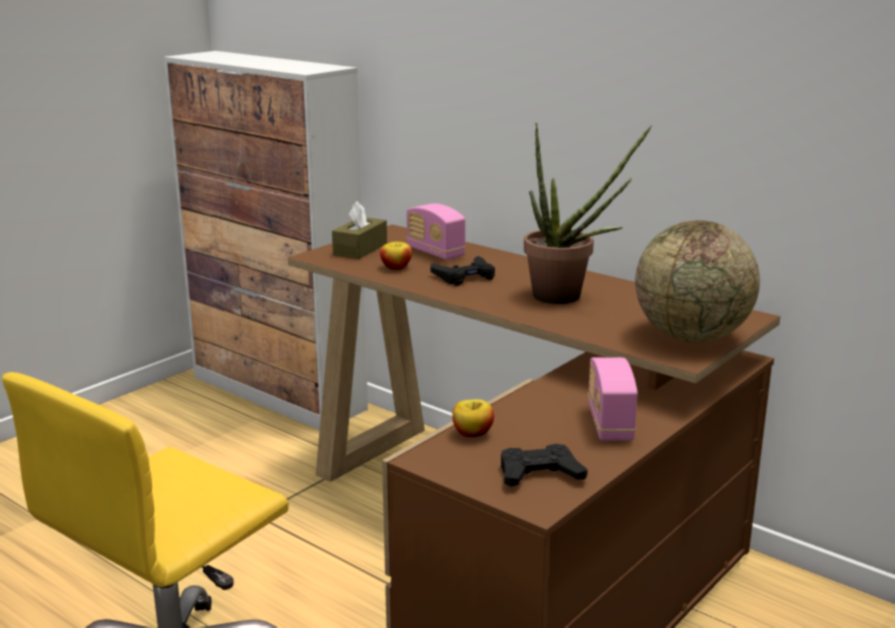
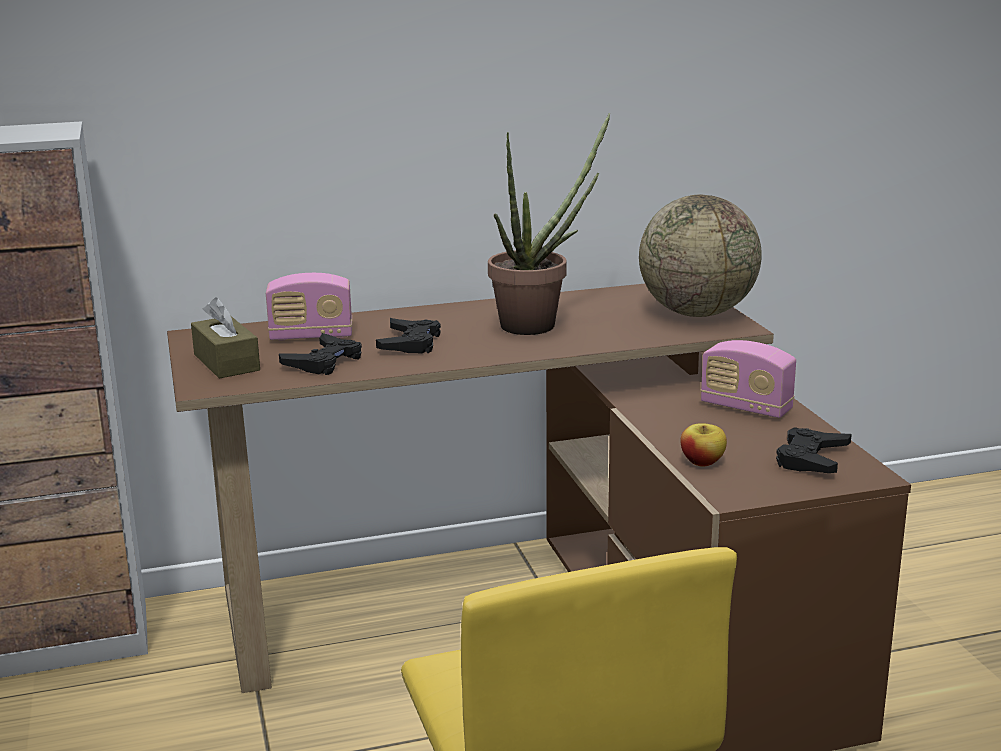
camera: 55 degrees left, 0 degrees up
apple [380,242,412,270] -> black game controller [279,333,362,375]

